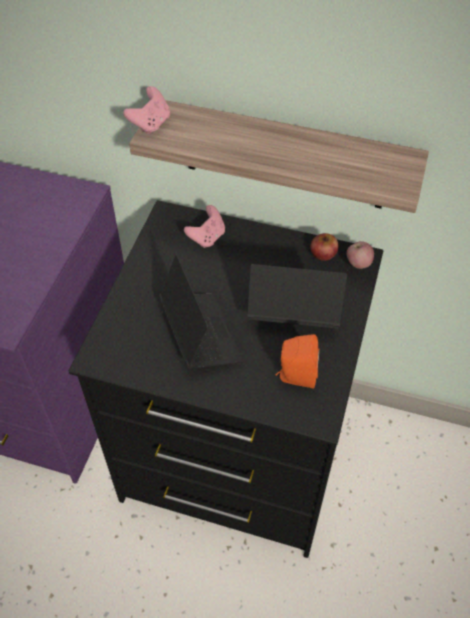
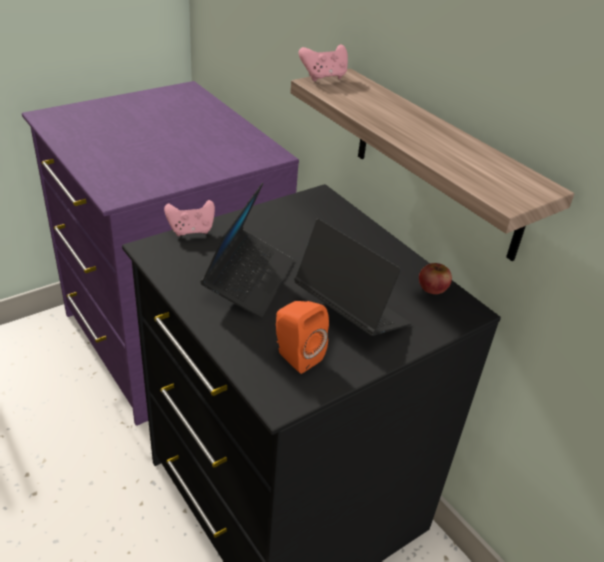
camera: 35 degrees right, 15 degrees down
pink game controller [184,205,225,248] -> pink game controller moved to [164,200,215,236]
apple [347,241,374,269] -> none

